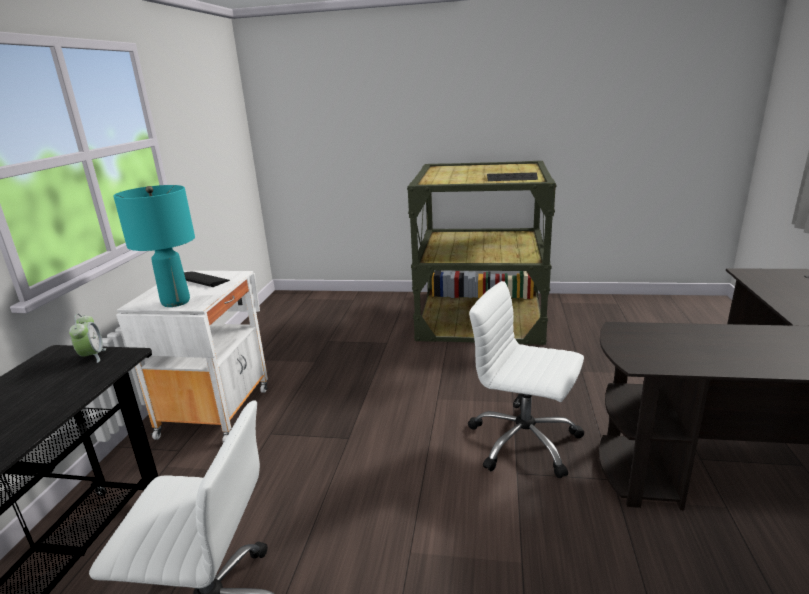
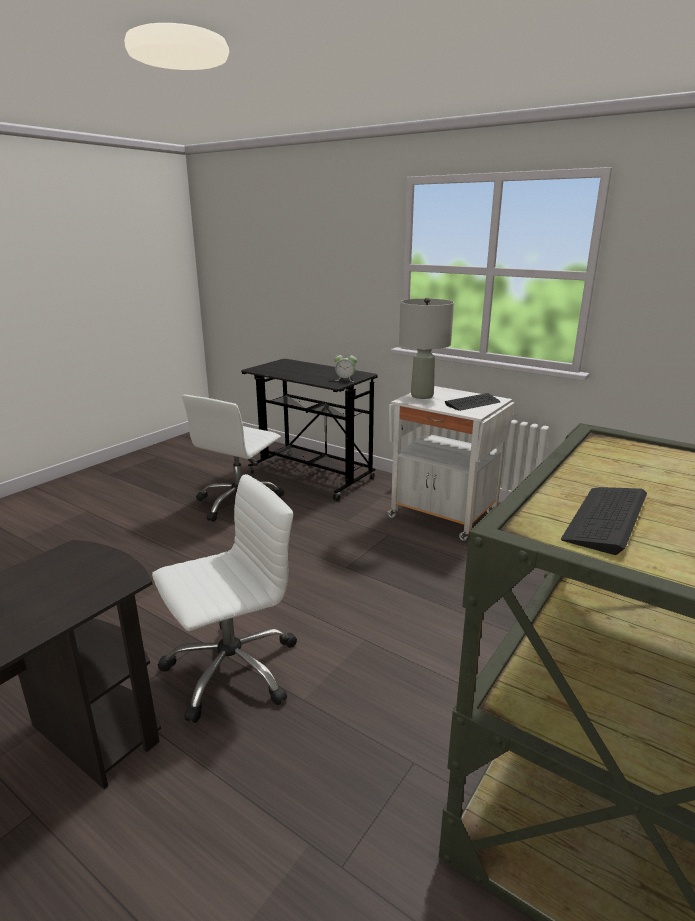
camera: 115 degrees right, 0 degrees up
turquoise table lamp [113,185,195,307] -> grey table lamp [399,297,454,399]

